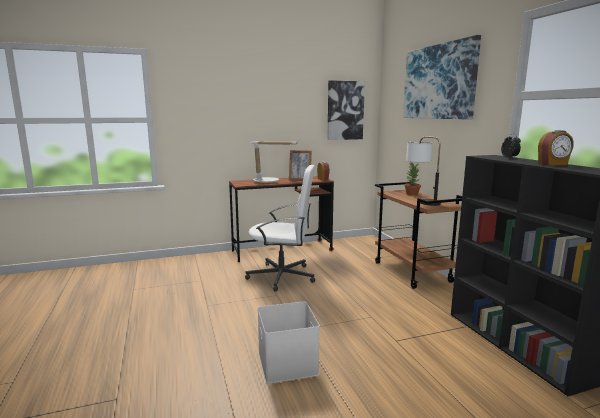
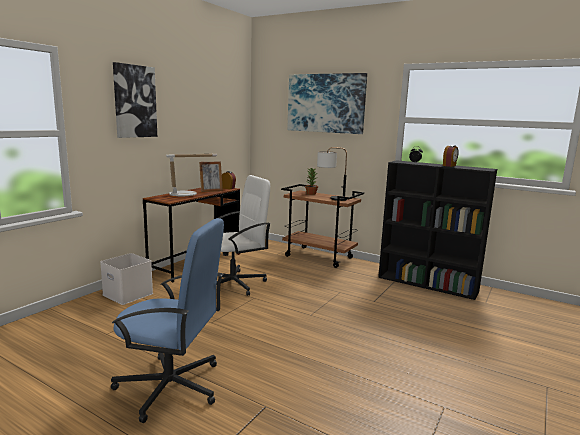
camera: 40 degrees left, 0 degrees up
white storage box [258,301,320,384] -> white storage box moved to [100,253,153,305]
picture [327,80,365,140] -> picture moved to [113,62,157,138]
none -> blue office chair [110,218,224,423]

